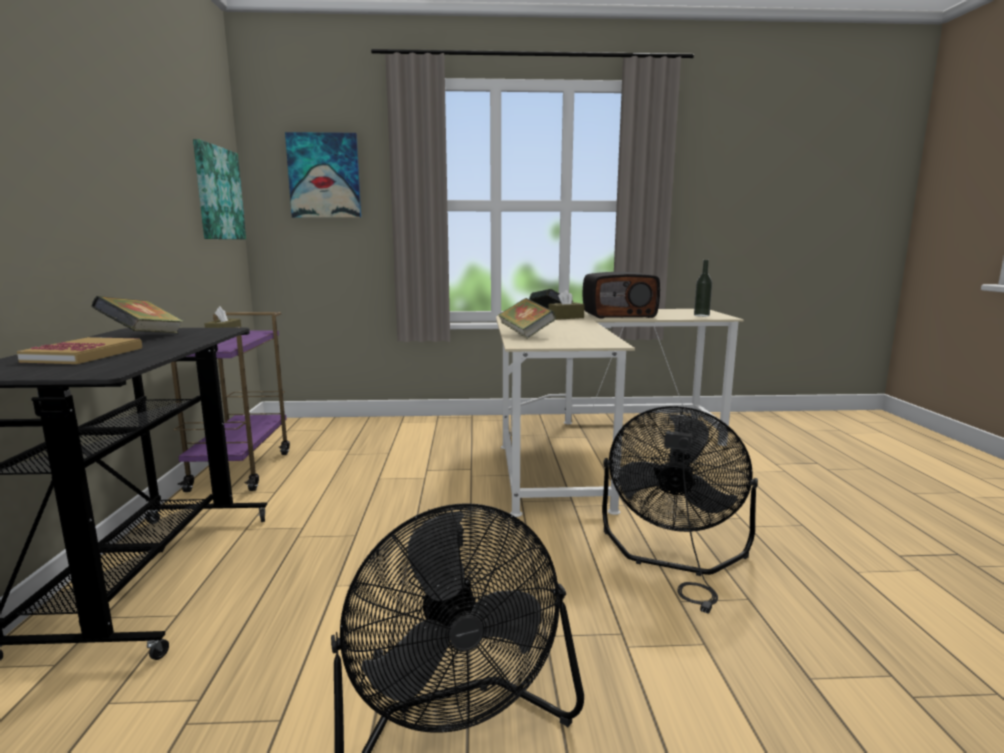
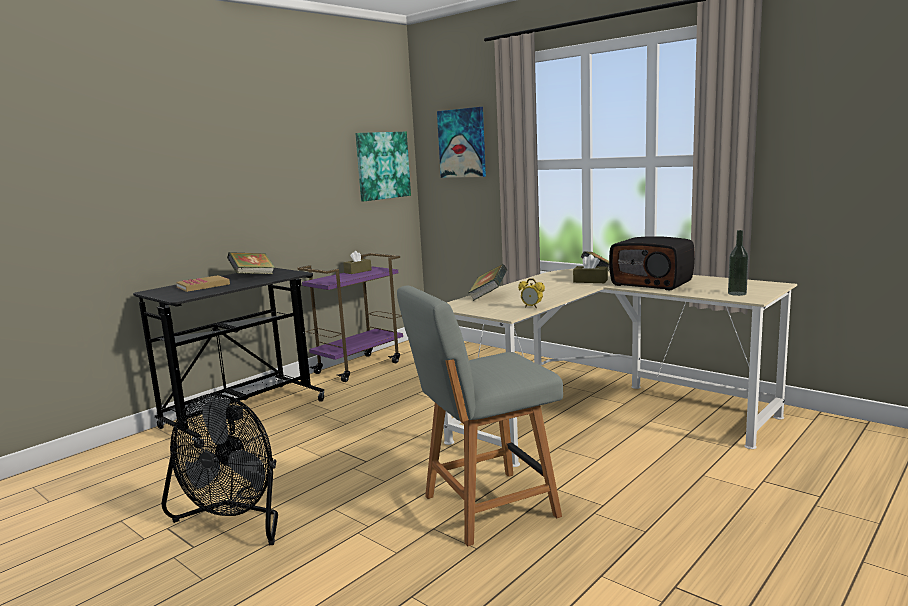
camera: 45 degrees right, 0 degrees up
black fan [602,406,758,614] -> grey chair [397,286,563,546]
none -> alarm clock [518,279,545,309]

